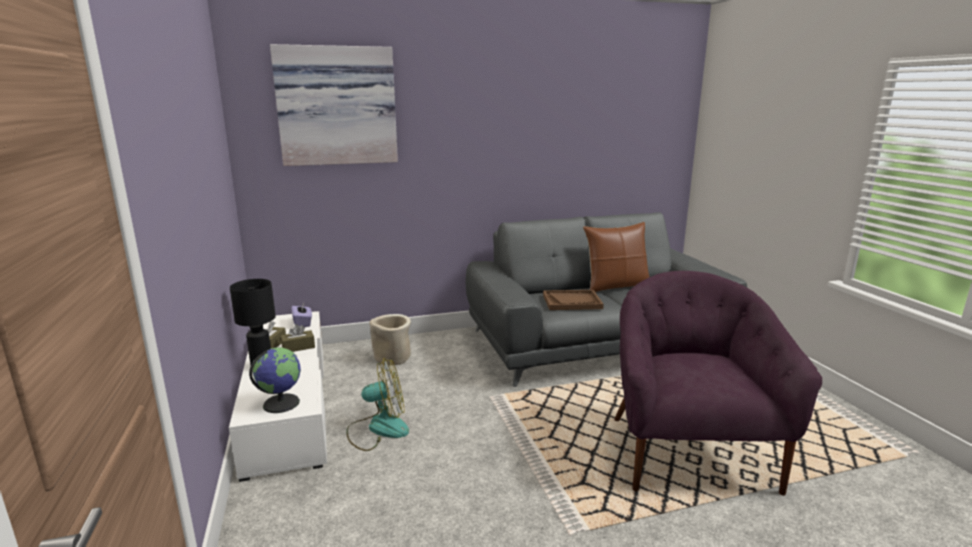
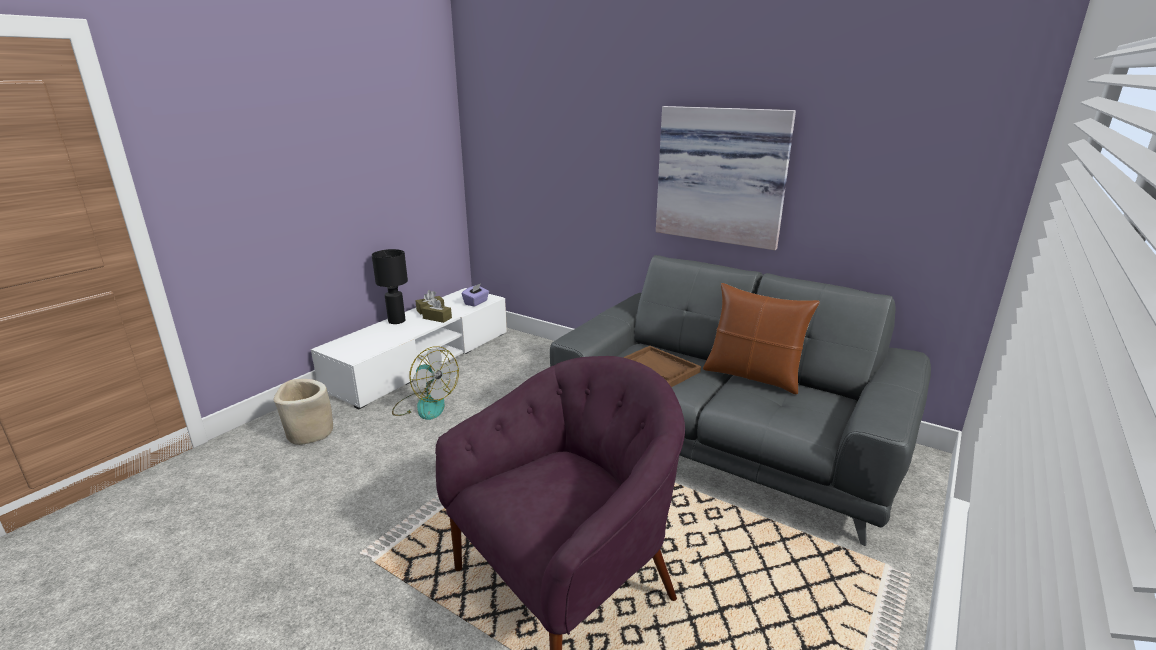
camera: 50 degrees right, 5 degrees up
globe [249,348,301,413] -> none
picture [270,44,398,166] -> picture moved to [656,106,796,250]
beige planter [369,314,411,365] -> beige planter moved to [273,379,333,445]

